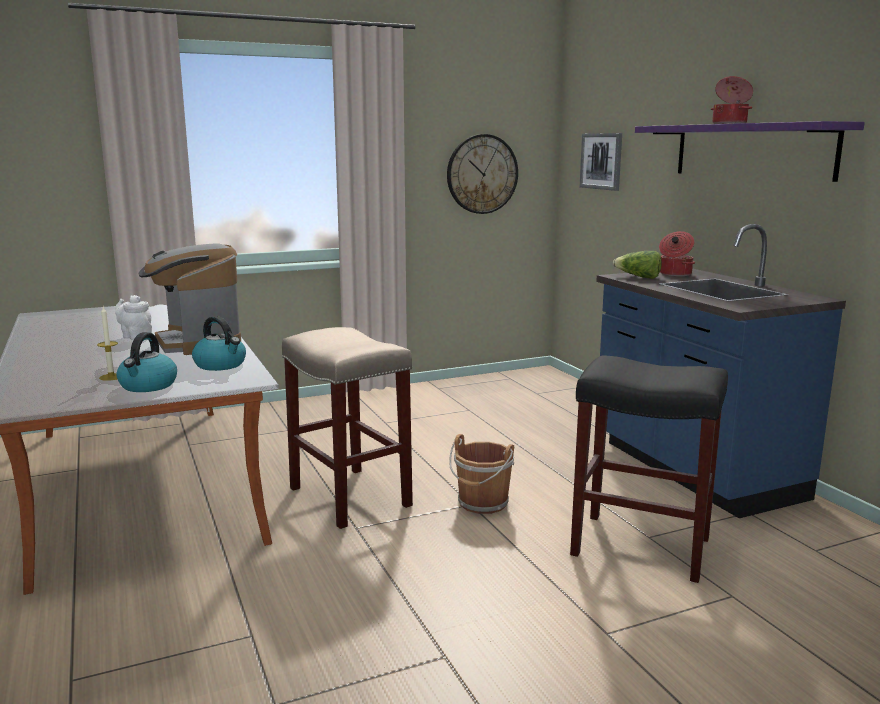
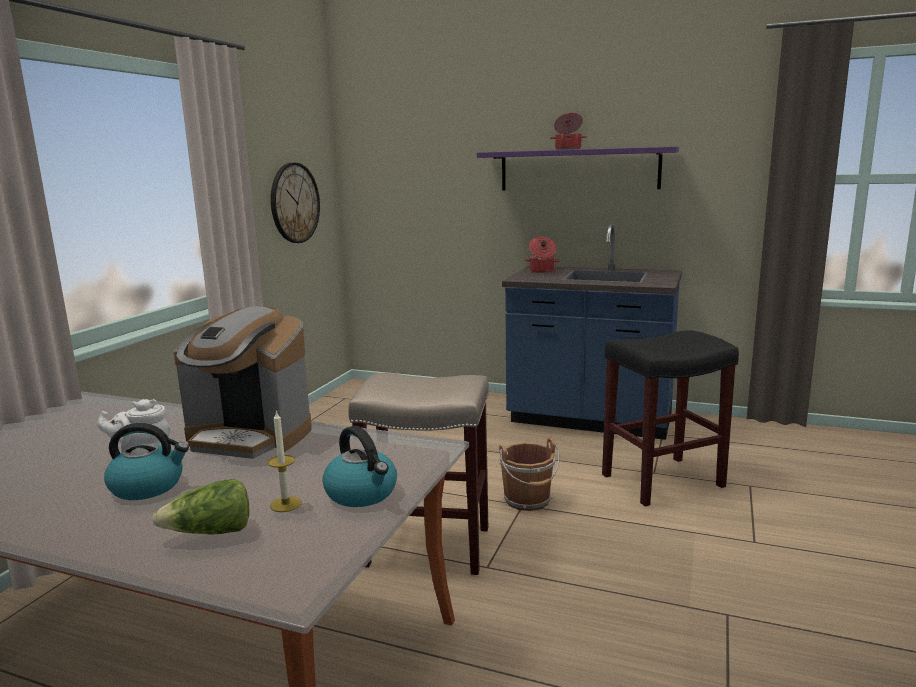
camera: 45 degrees left, 0 degrees up
kettle [192,316,246,371] -> kettle moved to [104,423,189,500]
picture [580,133,622,191] -> none
lettuce [613,251,662,279] -> lettuce moved to [152,479,249,535]

